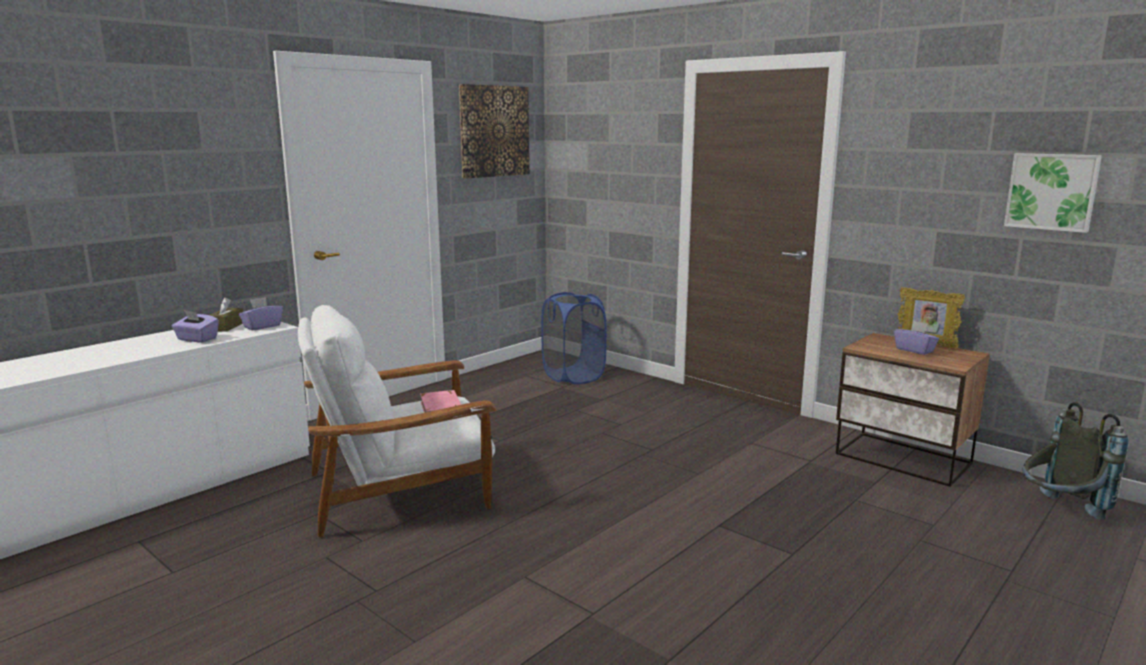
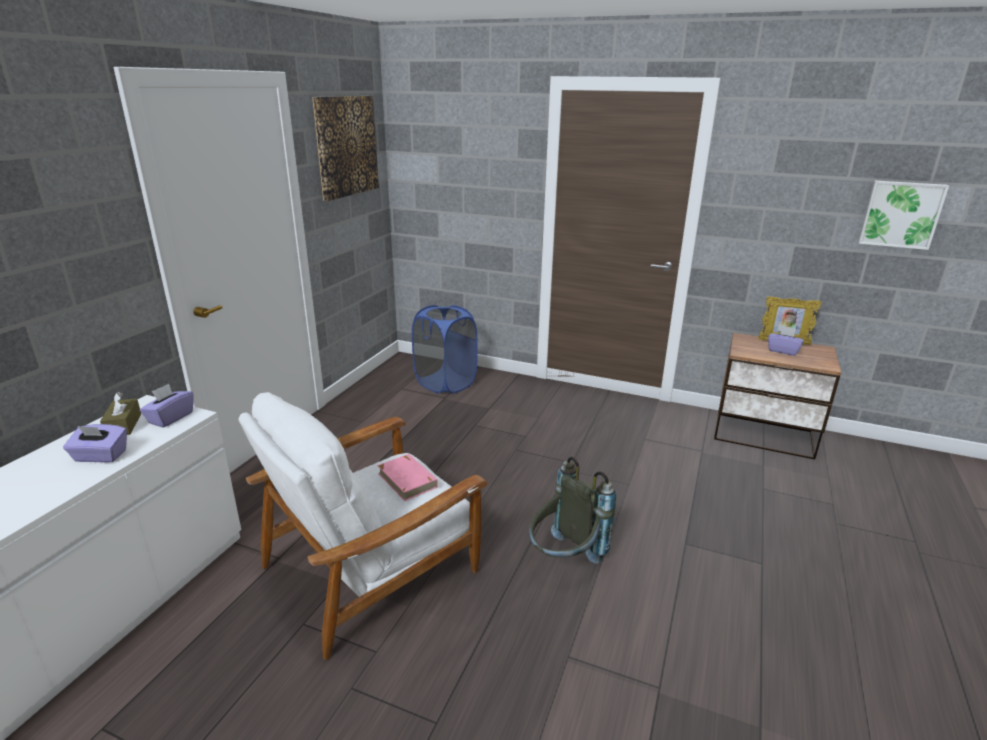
camera: 20 degrees left, 10 degrees up
grey backpack [1023,402,1129,520] -> grey backpack moved to [529,457,616,563]

